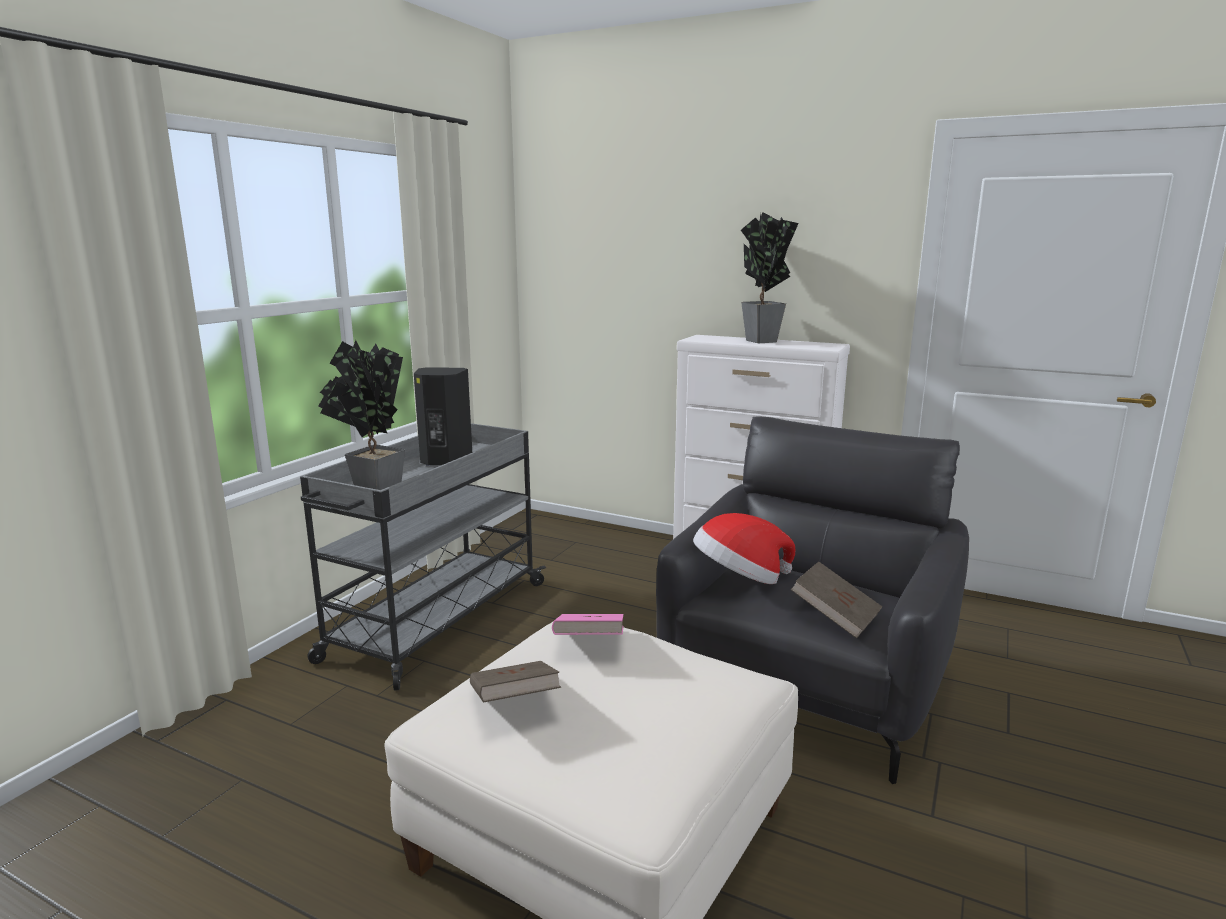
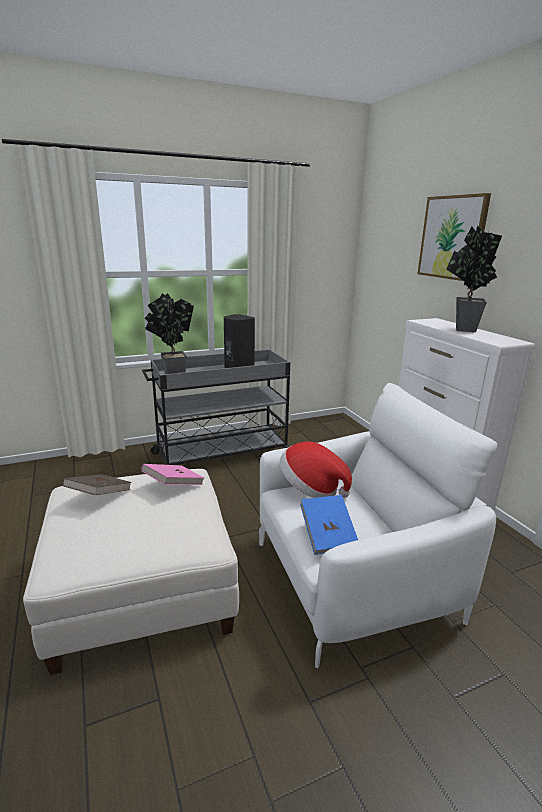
camera: 40 degrees right, 5 degrees up
black armchair [656,416,969,784] -> white armchair [259,383,497,668]
brown book [790,562,882,638] -> blue book [300,495,358,555]
none -> picture [417,193,491,281]

